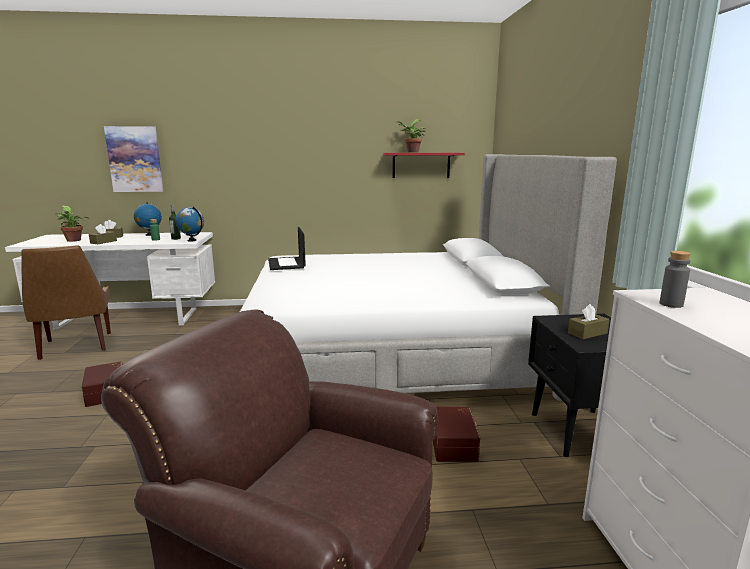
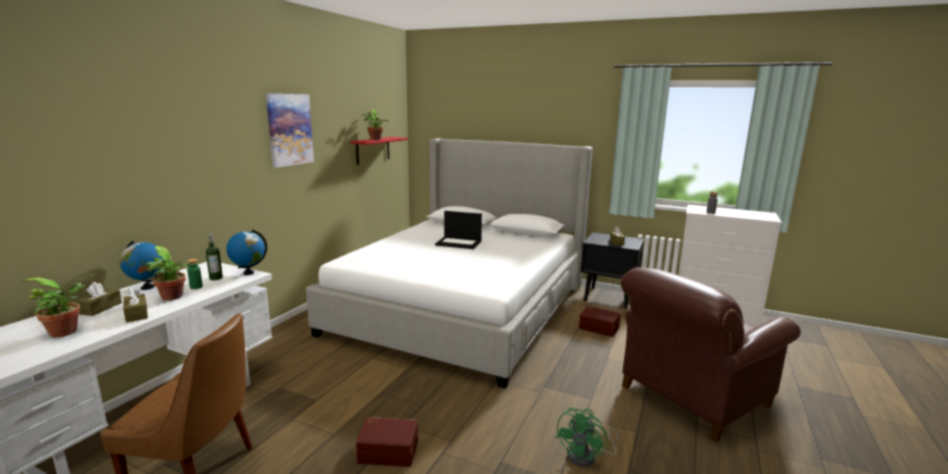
camera: 60 degrees left, 0 degrees up
picture [104,126,163,192] -> picture moved to [266,94,314,168]
laptop [268,227,306,270] -> laptop moved to [435,211,482,249]
none -> potted plant [146,246,195,301]
none -> green fan [556,408,619,467]

